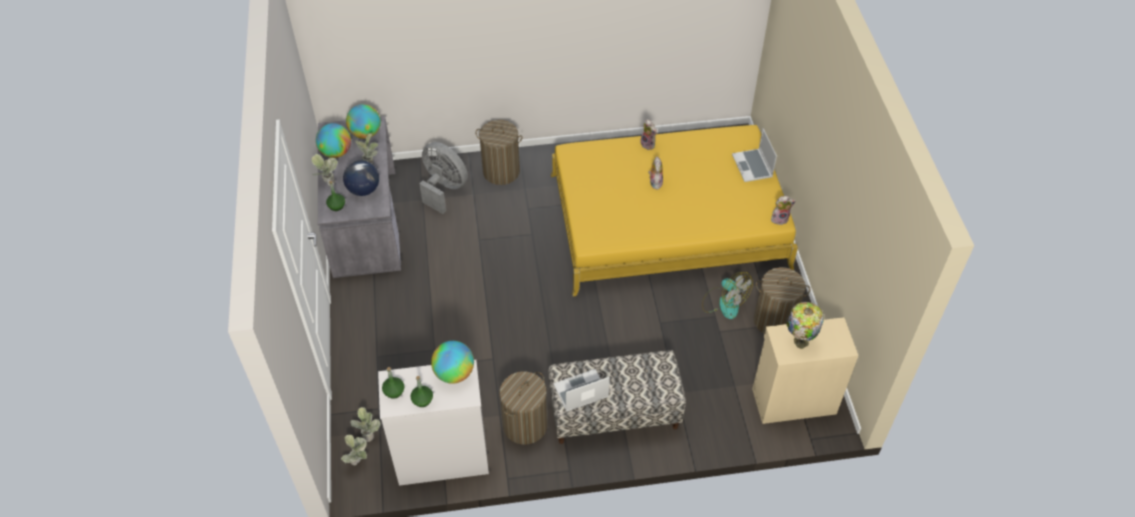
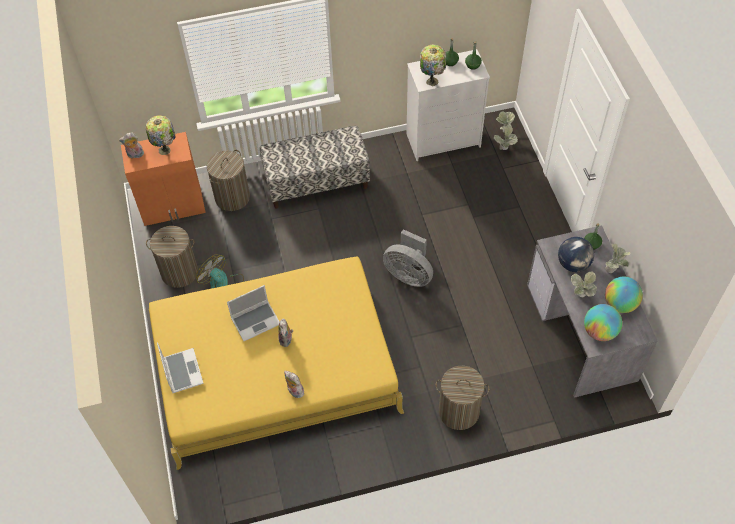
camera: 175 degrees right, 5 degrees up
grey fan [419,142,468,214] -> grey fan moved to [383,229,433,287]
globe [431,341,474,384] -> table lamp [420,45,446,86]
laundry basket [500,371,547,445] -> laundry basket moved to [207,150,250,211]
laptop [553,369,610,412] -> laptop moved to [227,285,280,341]
beige cabinet [752,317,859,424] -> orange cabinet [121,132,206,226]
plush toy [771,196,796,225] -> plush toy moved to [119,133,144,159]

